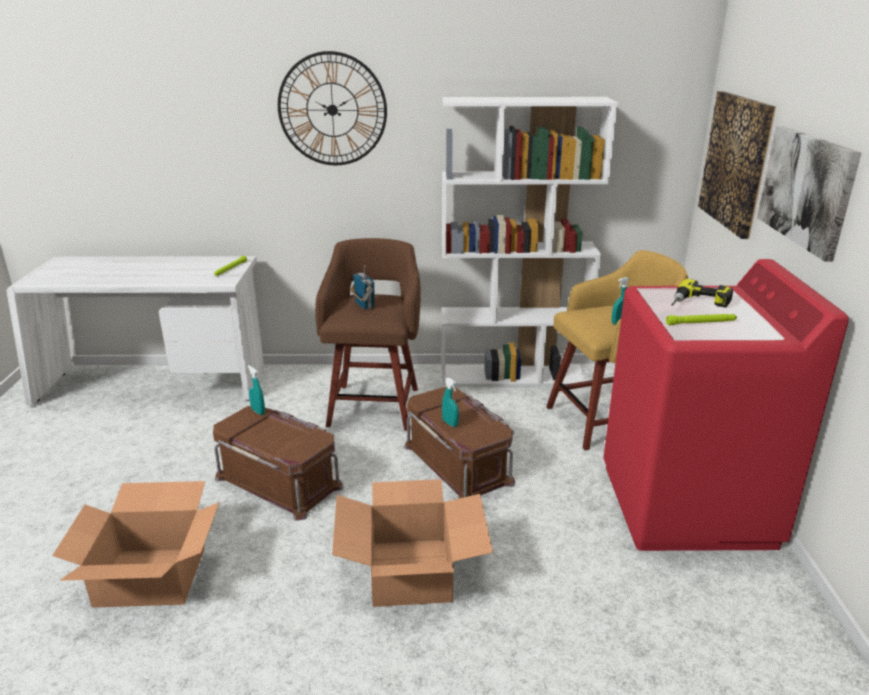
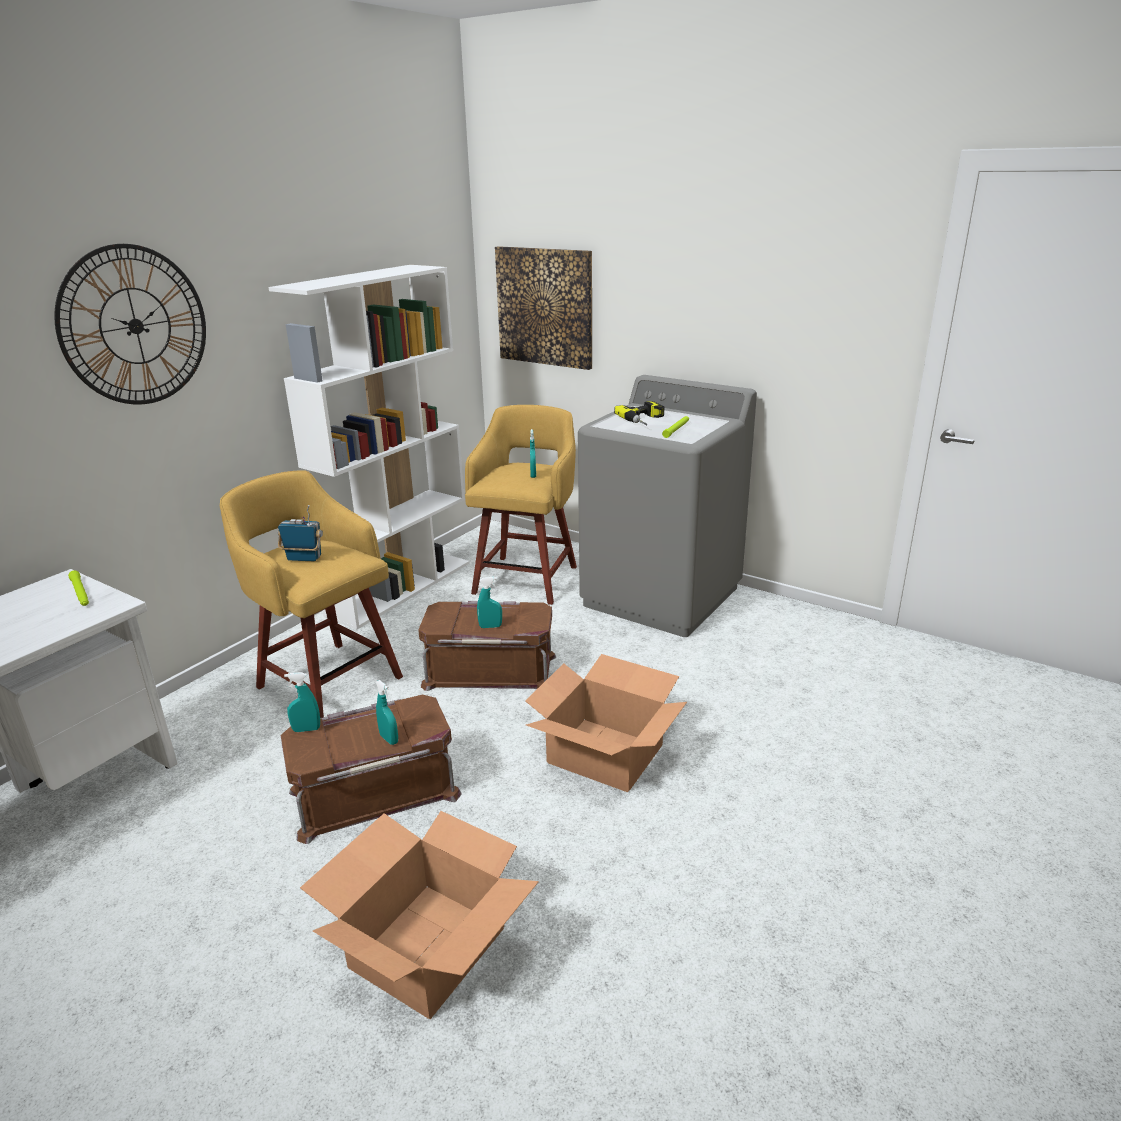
camera: 55 degrees left, 0 degrees up
brown stool [315,238,421,431] -> yellow stool [220,470,403,718]
red washing machine [603,259,849,551] -> grey washing machine [578,375,757,637]
picture [757,126,861,261] -> none
none -> turquoise spray bottle [376,680,398,745]

